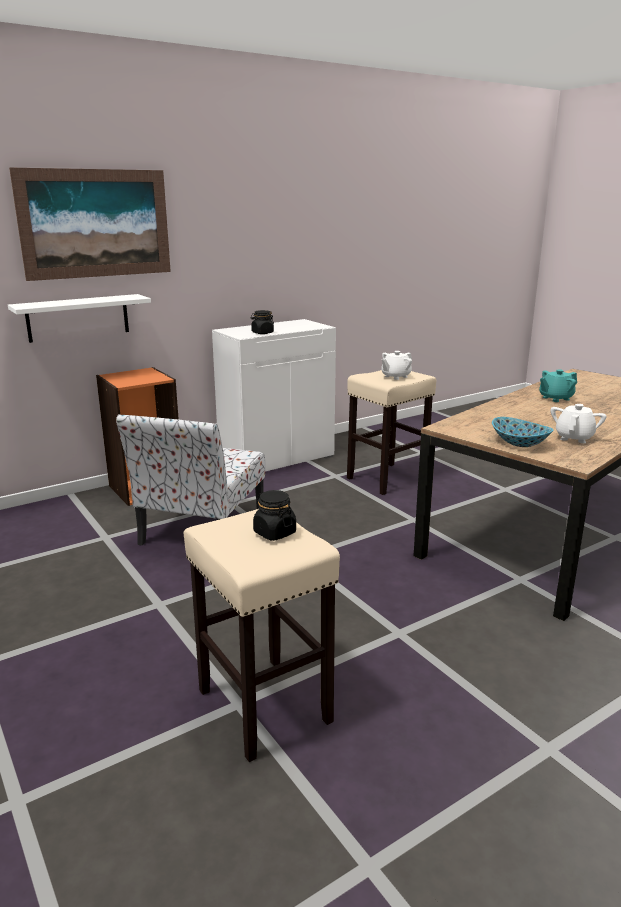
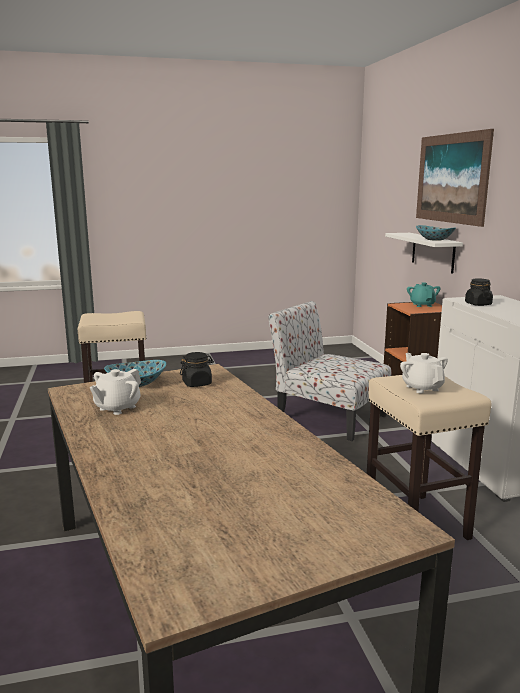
camera: 110 degrees right, 5 degrees down
black jar [253,490,296,541] -> black jar moved to [180,352,214,387]
turquoise teapot [539,369,577,402] -> turquoise teapot moved to [407,282,441,307]
white teapot [550,404,607,443] -> white teapot turned 75 degrees clockwise [90,369,141,415]
none -> bowl [416,225,456,241]

